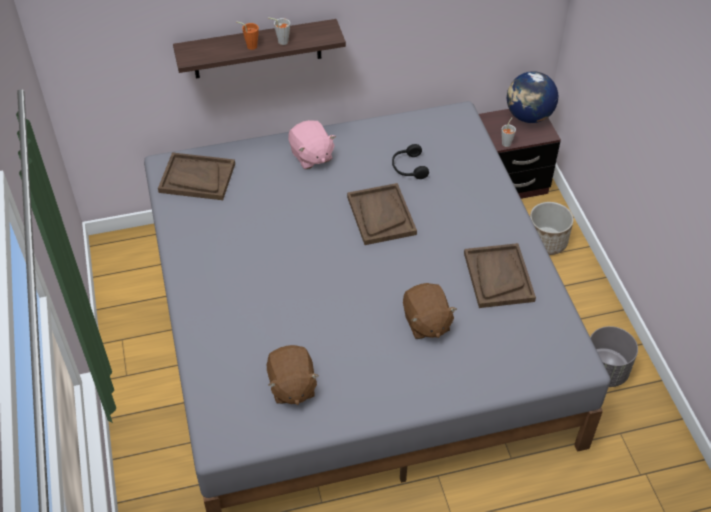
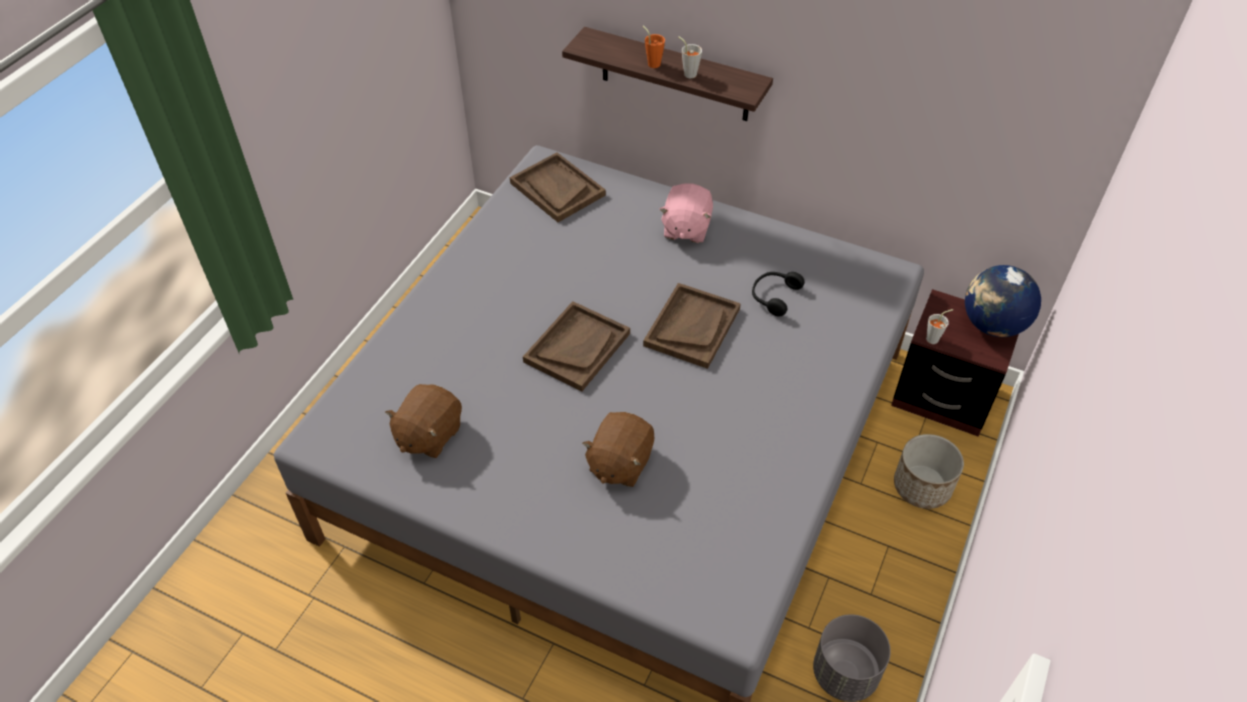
camera: 40 degrees right, 0 degrees up
brown tray [464,243,536,308] -> brown tray moved to [523,301,630,391]

